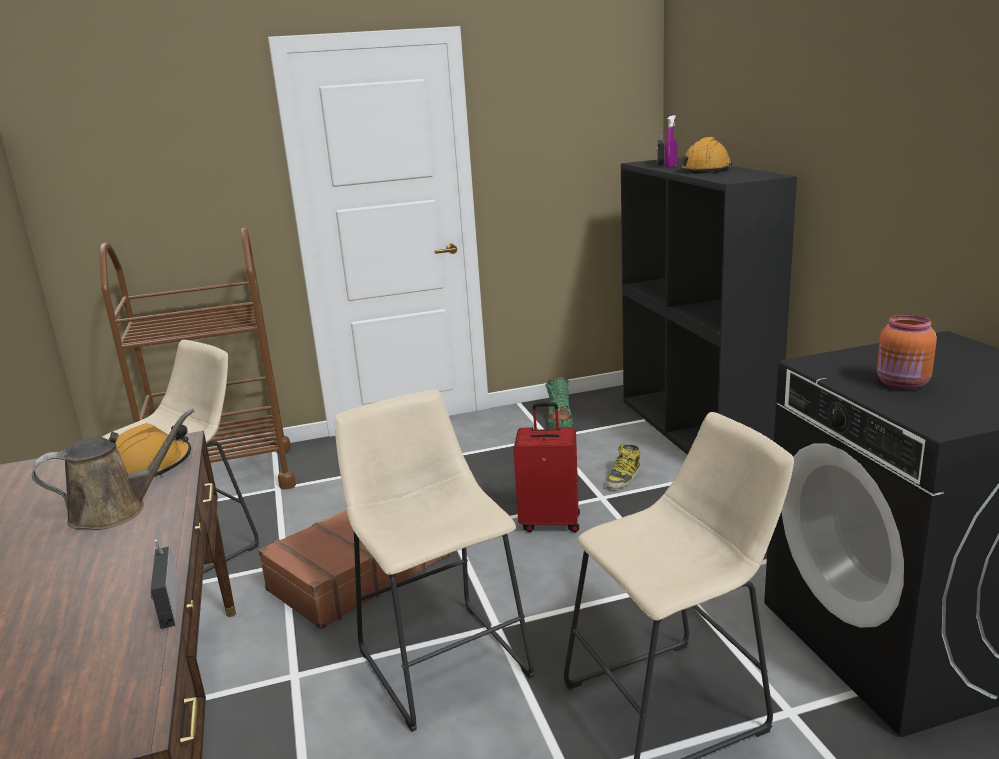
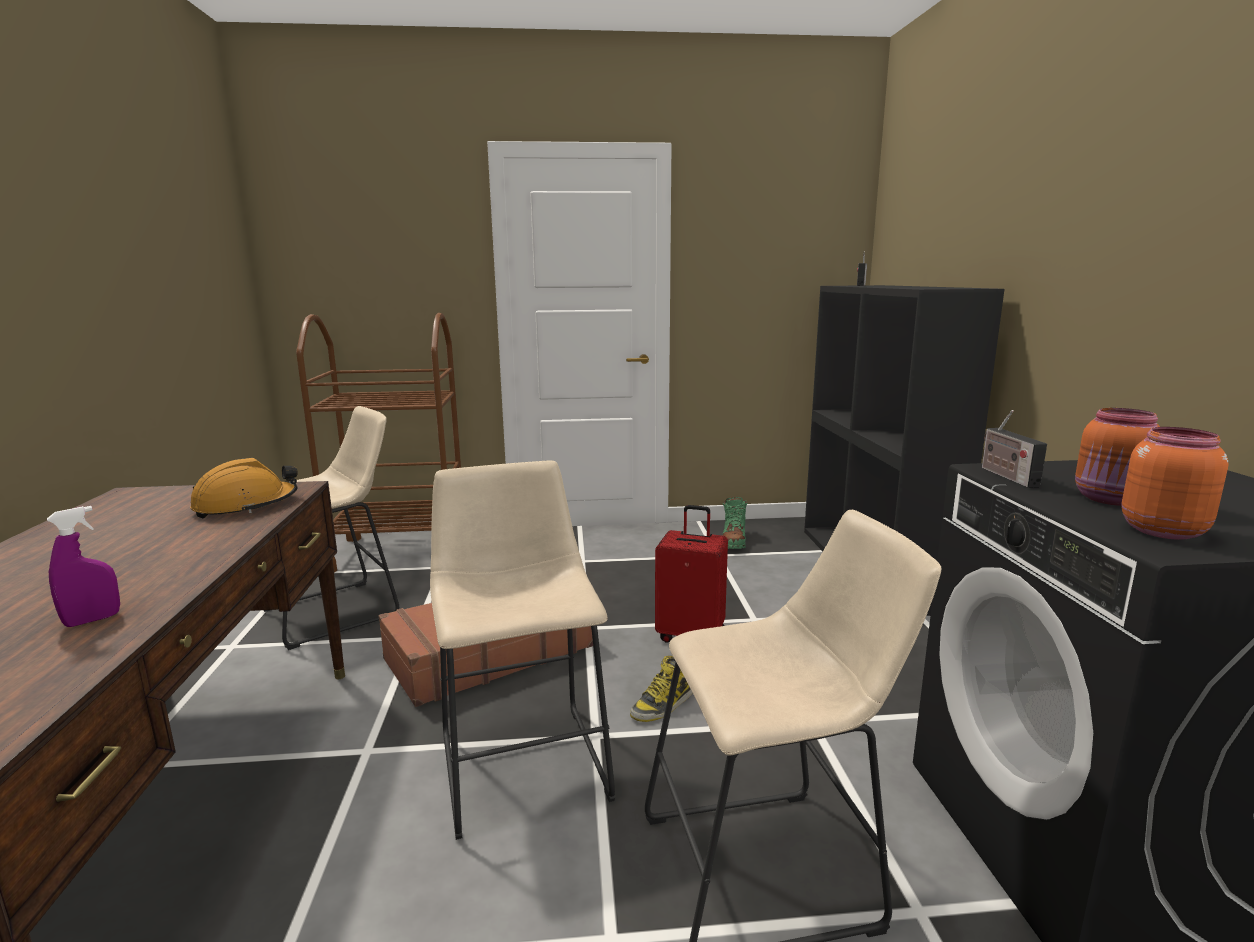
camera: 10 degrees right, 5 degrees down
brown watering can [32,409,194,530] -> none
radio [150,540,179,629] -> radio moved to [982,410,1047,488]
boot [605,444,641,489] -> boot moved to [630,656,693,722]
purple spray bottle [665,115,678,168] -> purple spray bottle moved to [47,506,120,627]
orange hard hat [681,137,733,174] -> none
none -> orange jar [1121,427,1228,540]

